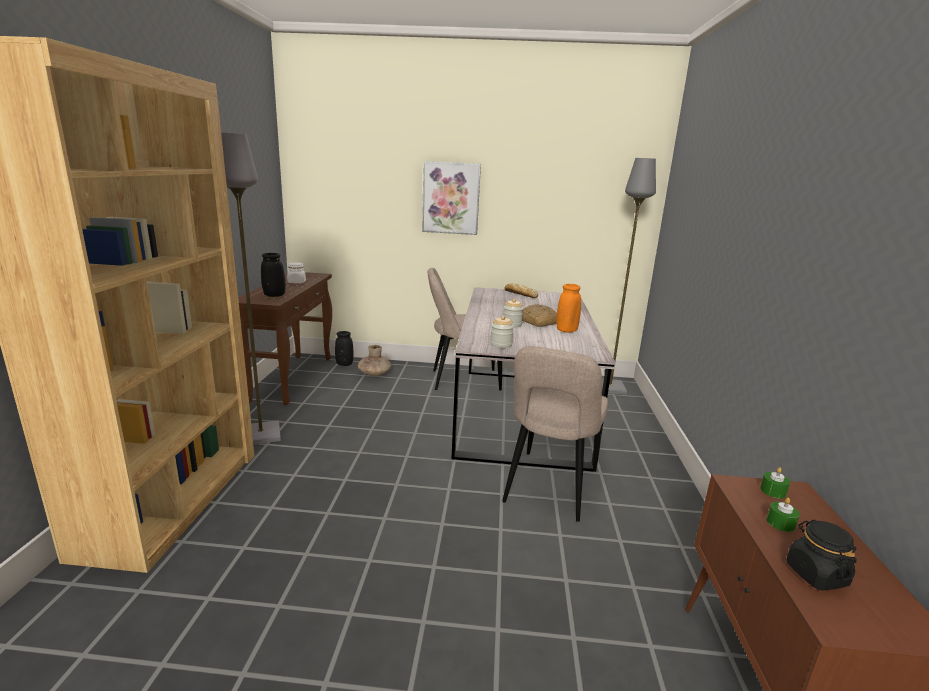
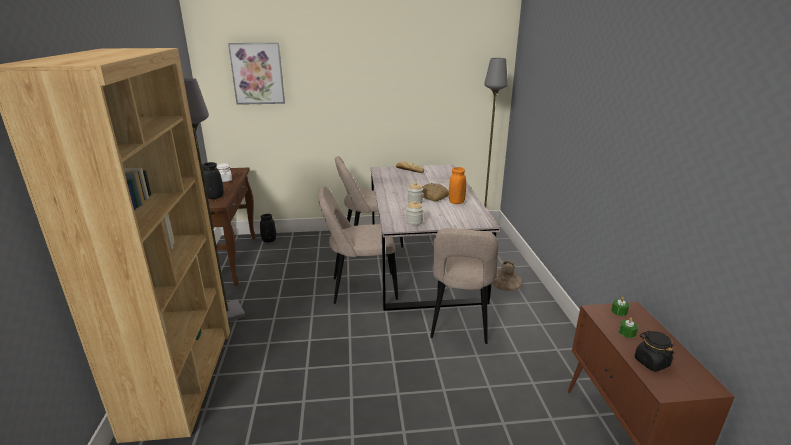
camera: 10 degrees left, 5 degrees up
brown vase [358,345,391,376] -> brown vase moved to [492,260,523,291]
picture [422,161,481,235] -> picture moved to [228,43,285,105]
none -> beige chair [318,186,398,304]

